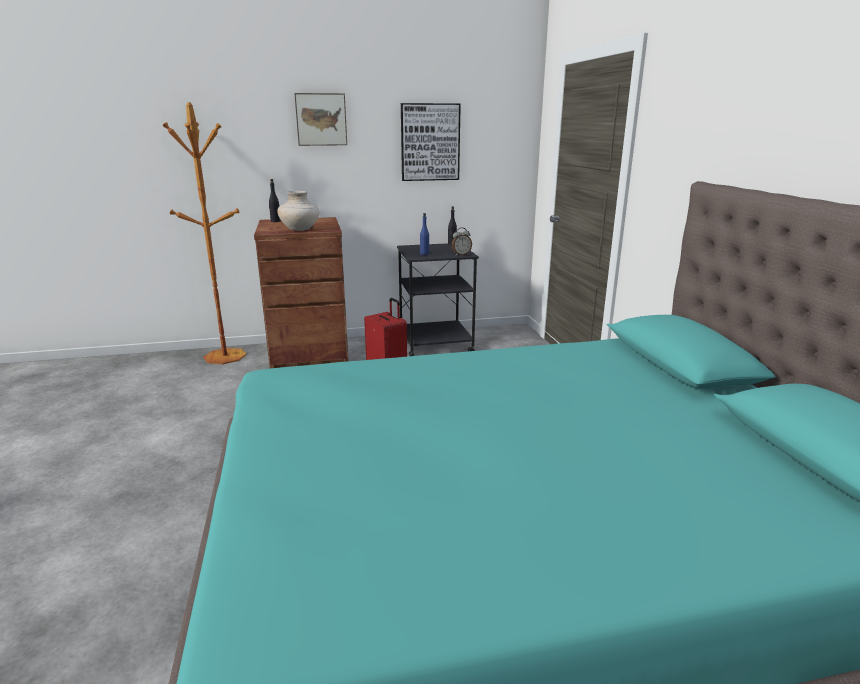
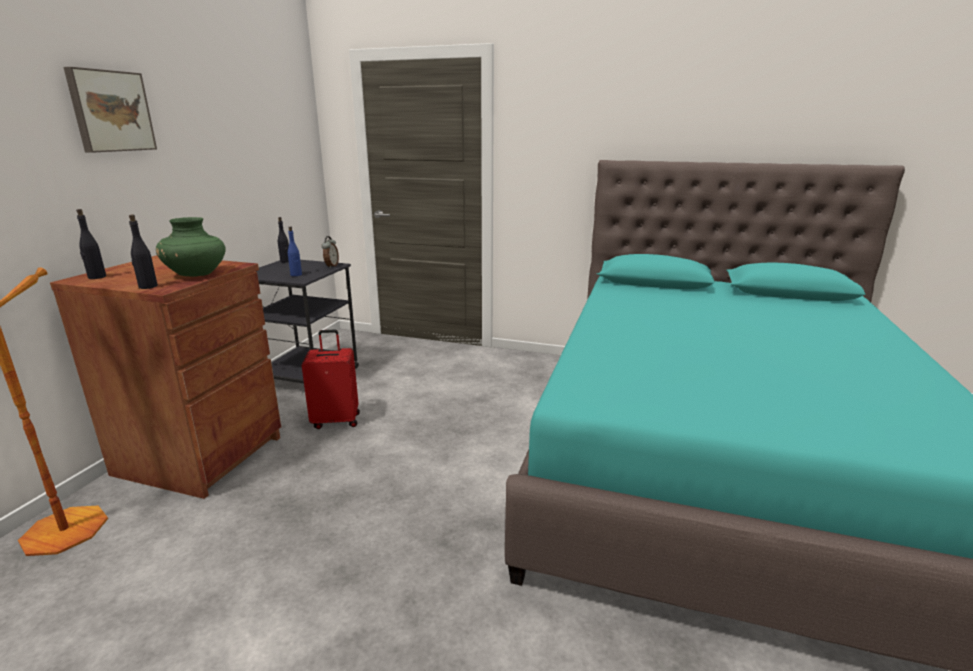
camera: 60 degrees left, 0 degrees up
beige vase [277,191,320,231] -> green vase [156,217,226,277]
picture [401,103,461,181] -> none
none -> black bottle [129,214,158,289]

